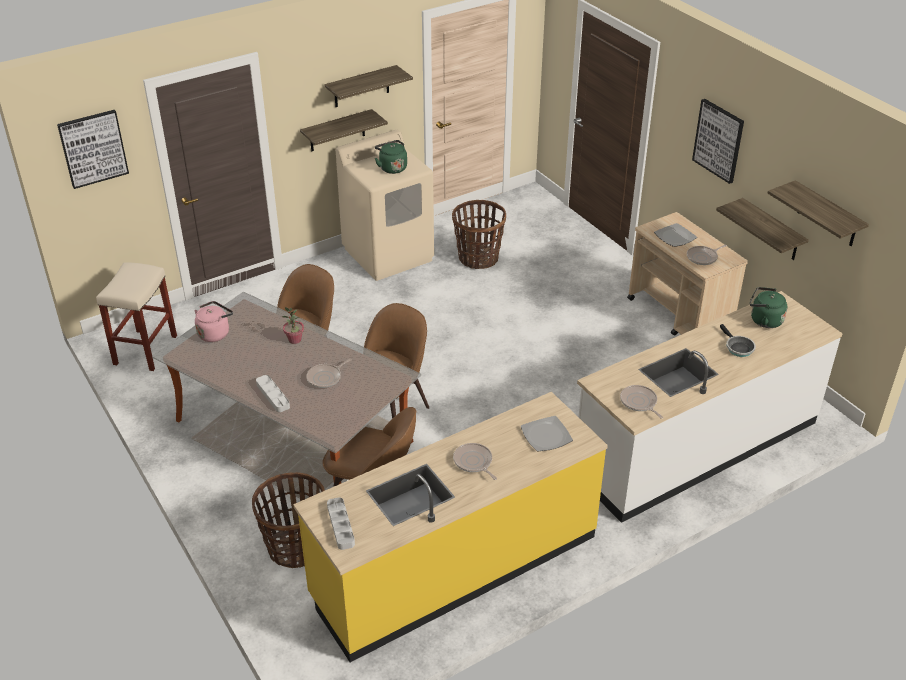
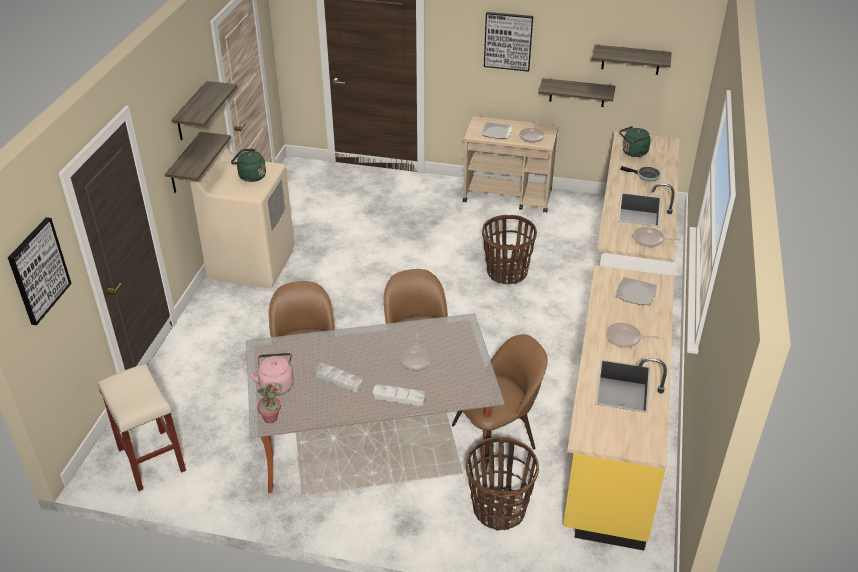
camera: 45 degrees left, 0 degrees up
potted plant [282,307,304,344] -> potted plant moved to [257,386,281,423]
grey tray [327,497,355,550] -> grey tray moved to [314,363,363,392]
basket [452,200,506,269] -> basket moved to [482,215,537,284]

